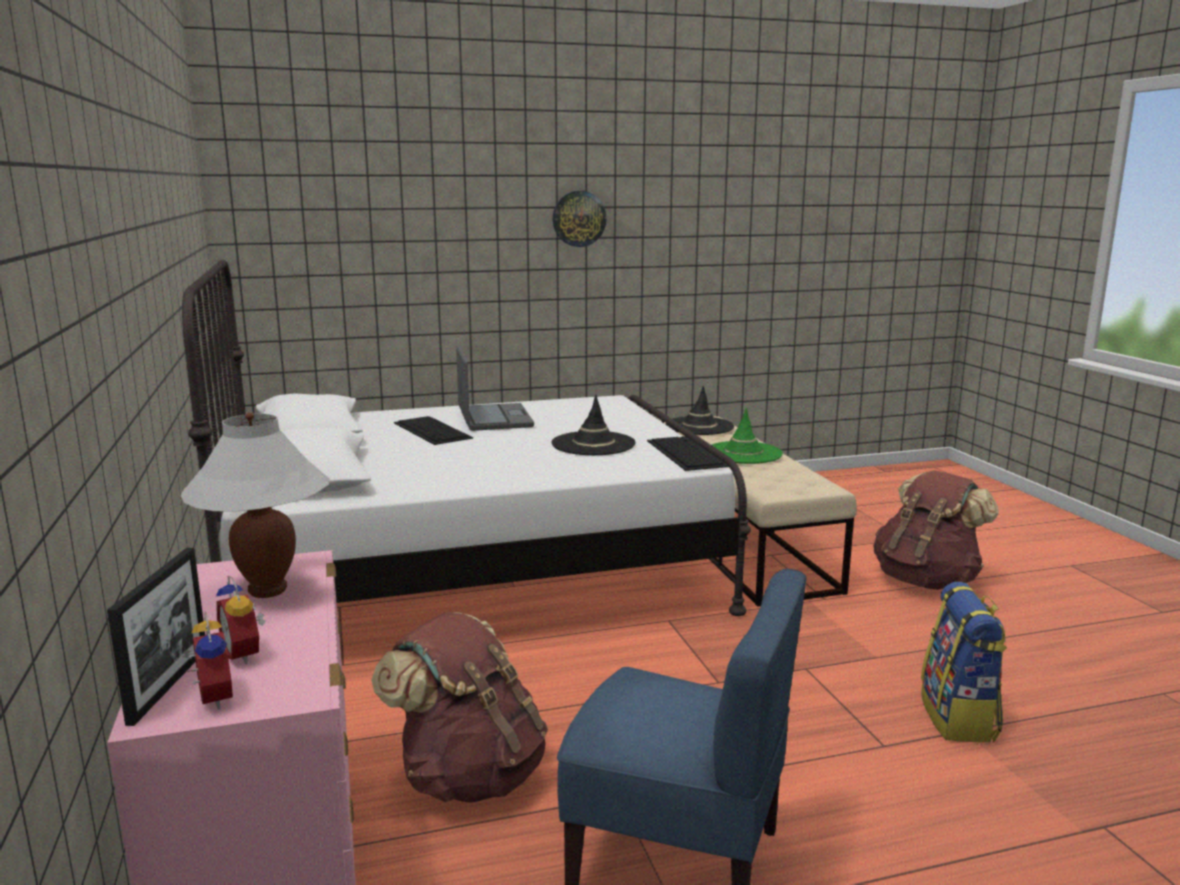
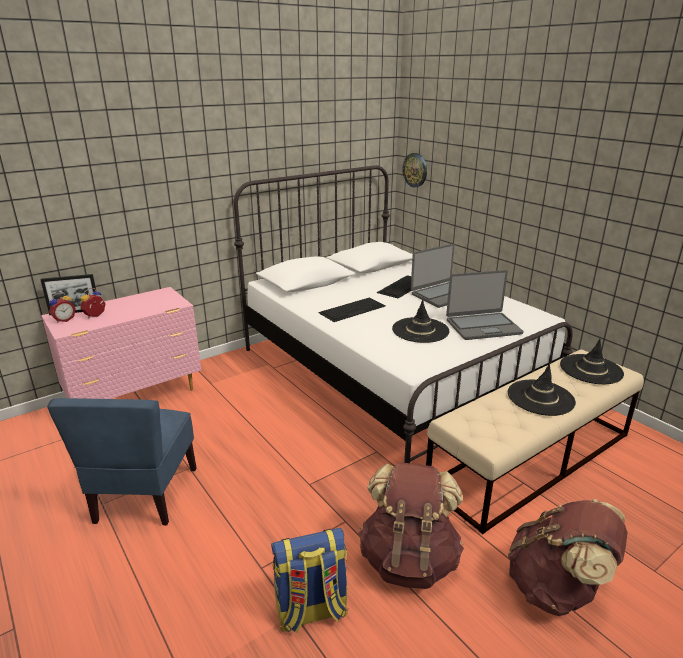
camera: 70 degrees right, 10 degrees up
white table lamp [180,413,330,598] -> none
brown backpack [371,612,548,803] -> brown backpack moved to [358,462,464,589]
wall clock [553,191,606,247] -> wall clock moved to [402,153,427,187]
keyboard [647,436,729,471] -> keyboard moved to [318,298,386,322]
green hat [712,408,783,464] -> black hat [508,364,576,416]
none -> laptop [446,270,523,340]

